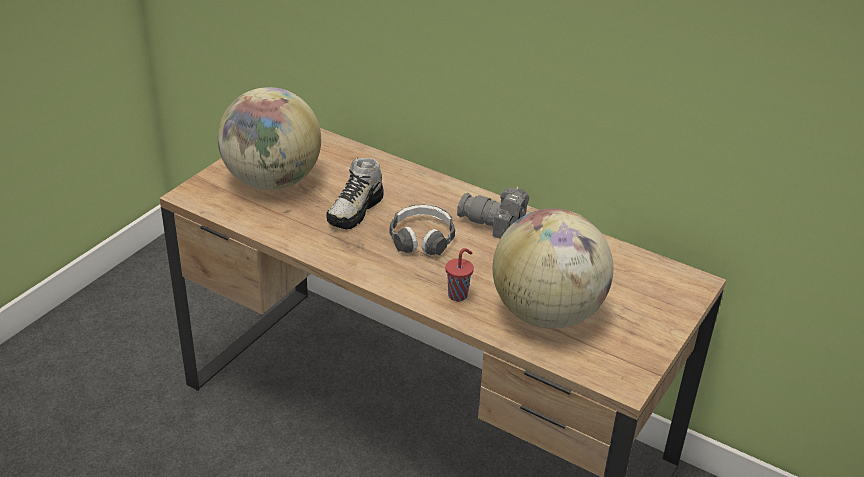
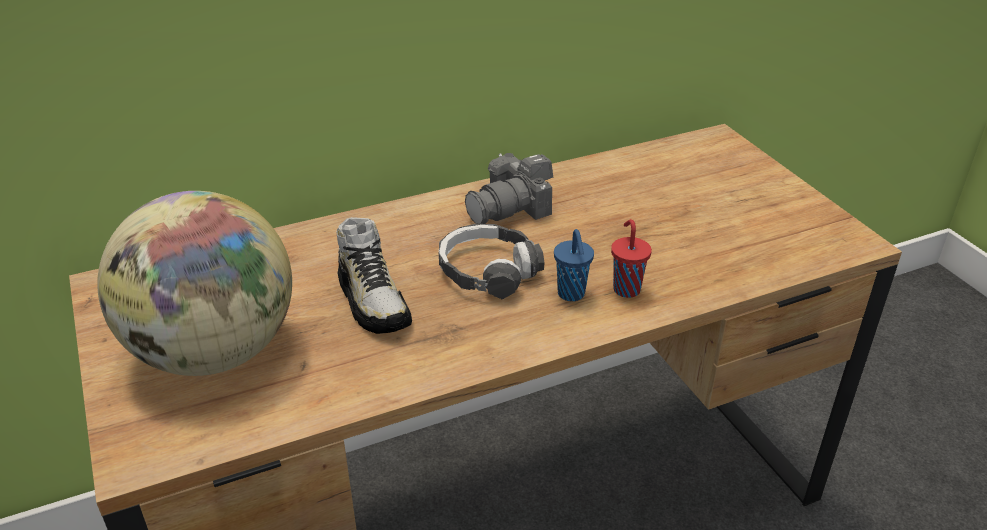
camera: 55 degrees left, 0 degrees up
globe [493,208,613,329] -> none
none -> blue cup [554,229,594,301]

